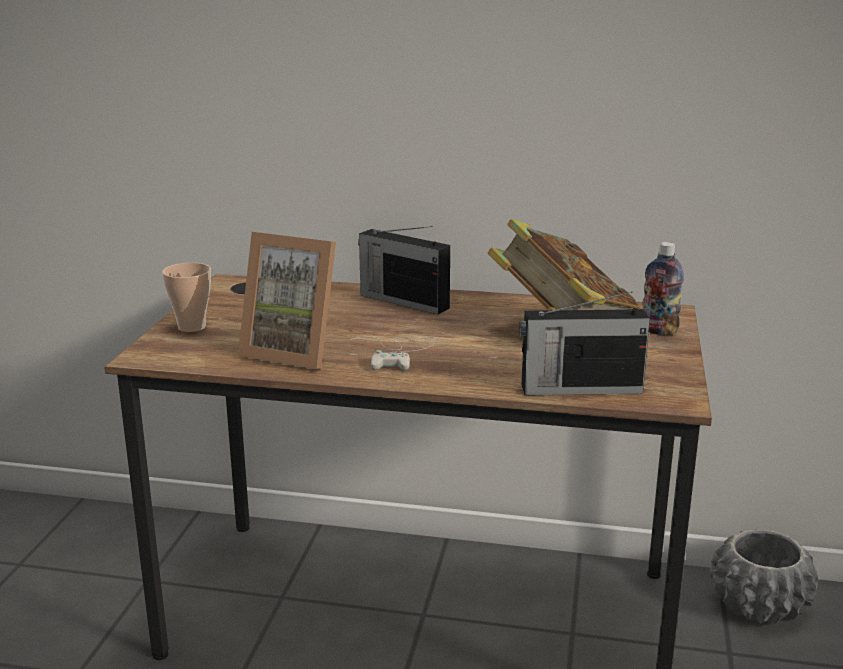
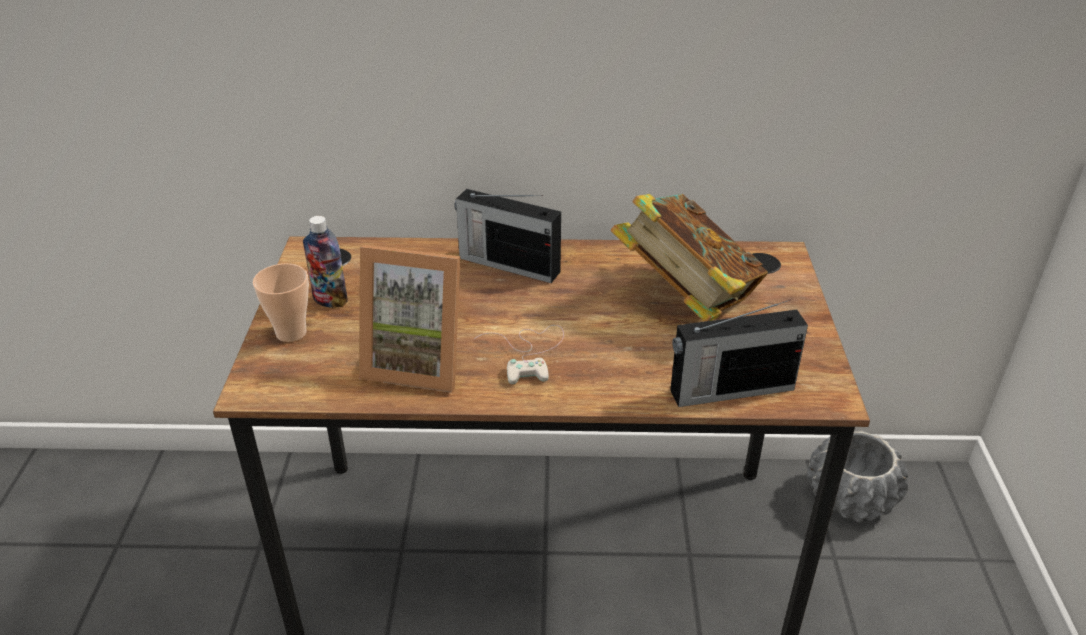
camera: 10 degrees left, 15 degrees up
bottle [642,242,684,335] -> bottle moved to [303,216,347,308]

